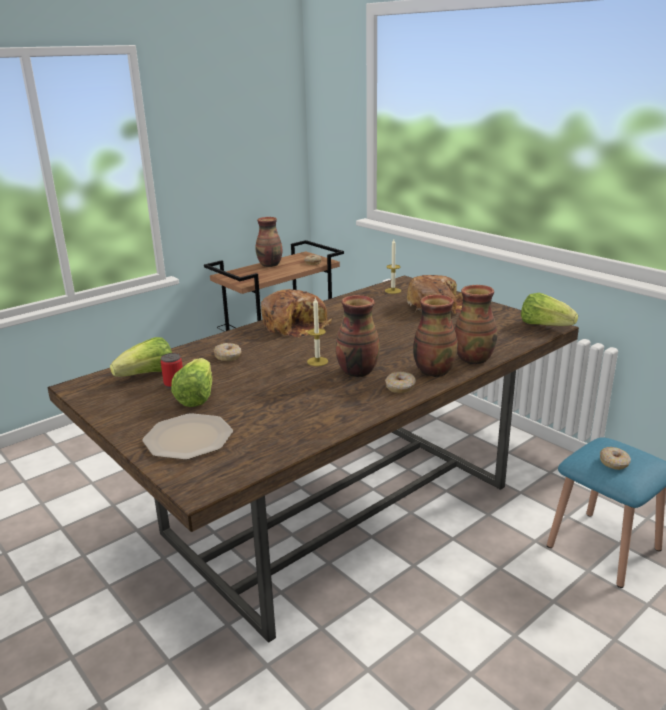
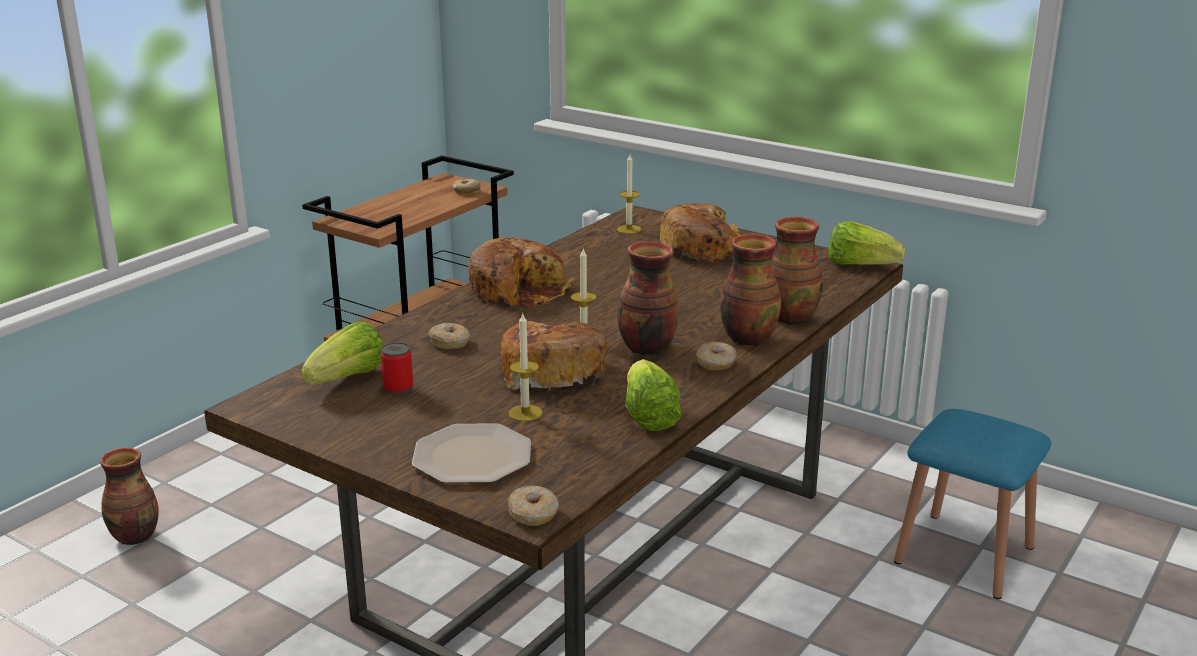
camera: 15 degrees left, 0 degrees up
lettuce [171,358,212,407] -> lettuce moved to [625,359,681,431]
vase [256,217,283,267] -> vase moved to [100,448,159,545]
donut [600,447,631,470] -> donut moved to [508,486,559,526]
none -> bread [500,321,608,391]
none -> candle [509,314,542,421]

